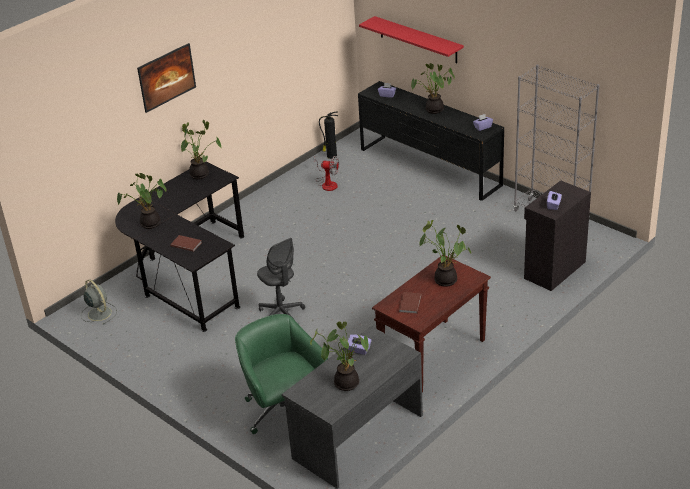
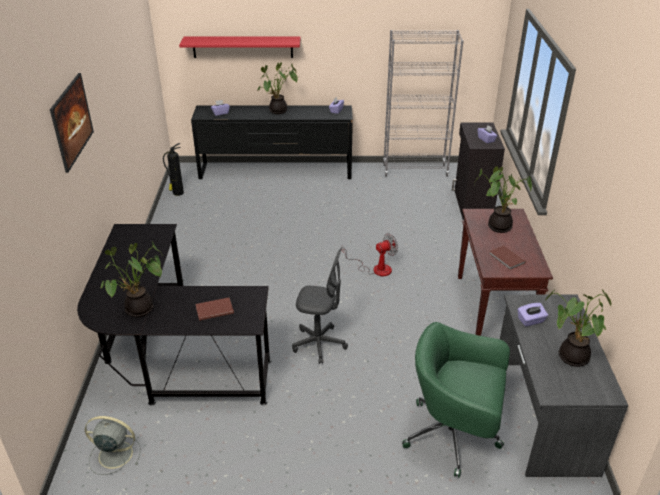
camera: 45 degrees left, 0 degrees up
potted plant [181,120,221,179] -> none
fan [313,156,339,191] -> fan moved to [342,233,398,276]

